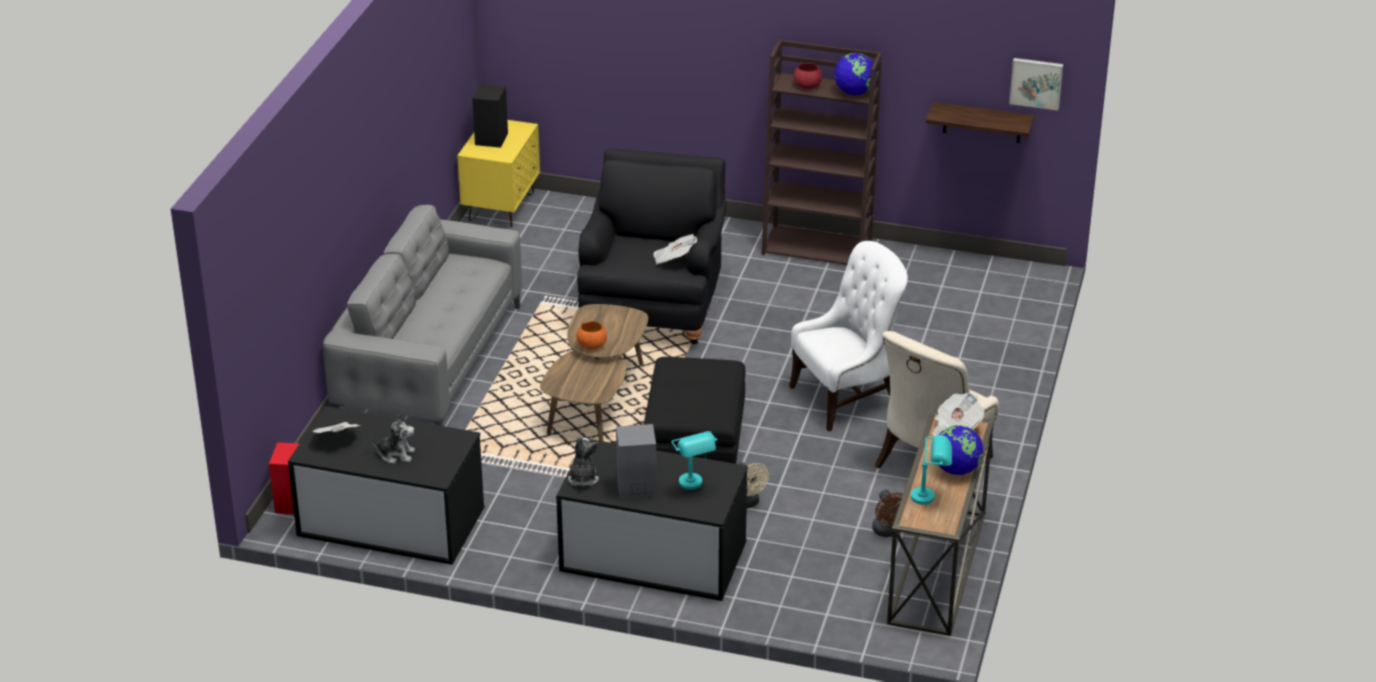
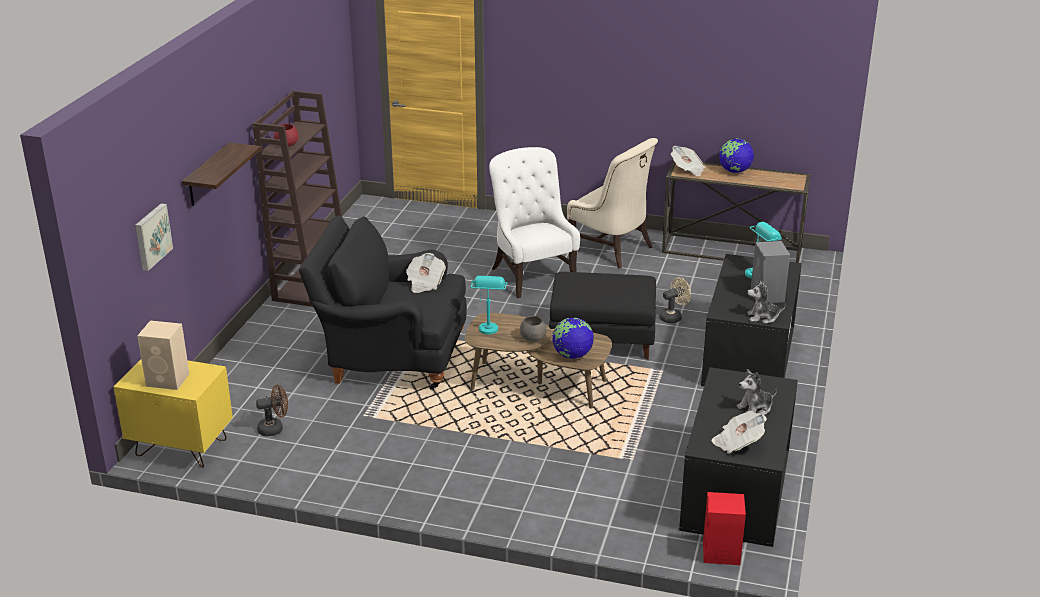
camera: 90 degrees left, 5 degrees down
grey sofa [323,205,522,426] -> none
plush toy [370,415,415,464] -> plush toy turned 120 degrees counterclockwise [737,369,777,415]
black speaker [472,84,508,148] -> beige speaker [137,320,189,390]
orange bowl [577,321,607,350] -> grey bowl [520,316,547,342]
globe [834,53,876,96] -> globe moved to [552,317,594,359]
brown fan [872,490,903,537] -> brown fan moved to [256,385,288,436]
turquoise table lamp [911,435,952,505] -> turquoise table lamp moved to [471,276,508,335]
shelf [926,102,1034,143] -> shelf moved to [182,143,261,206]
picture [1009,58,1063,110] -> picture moved to [135,203,173,271]

